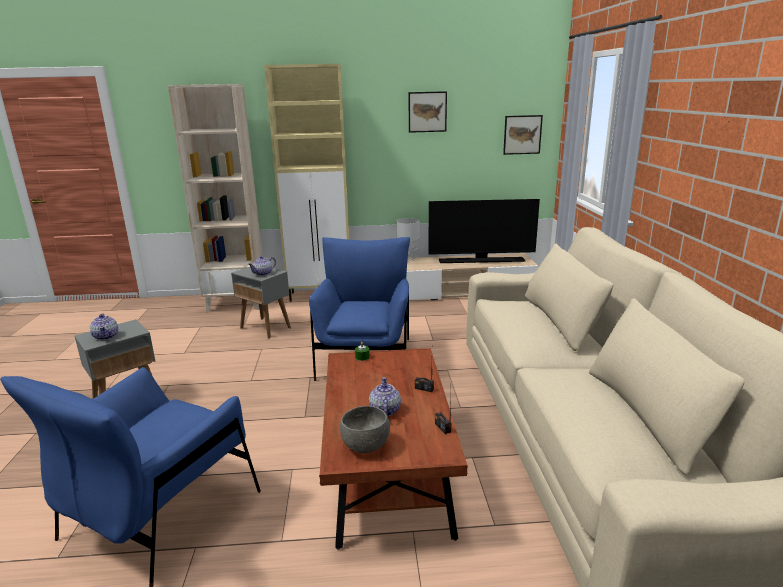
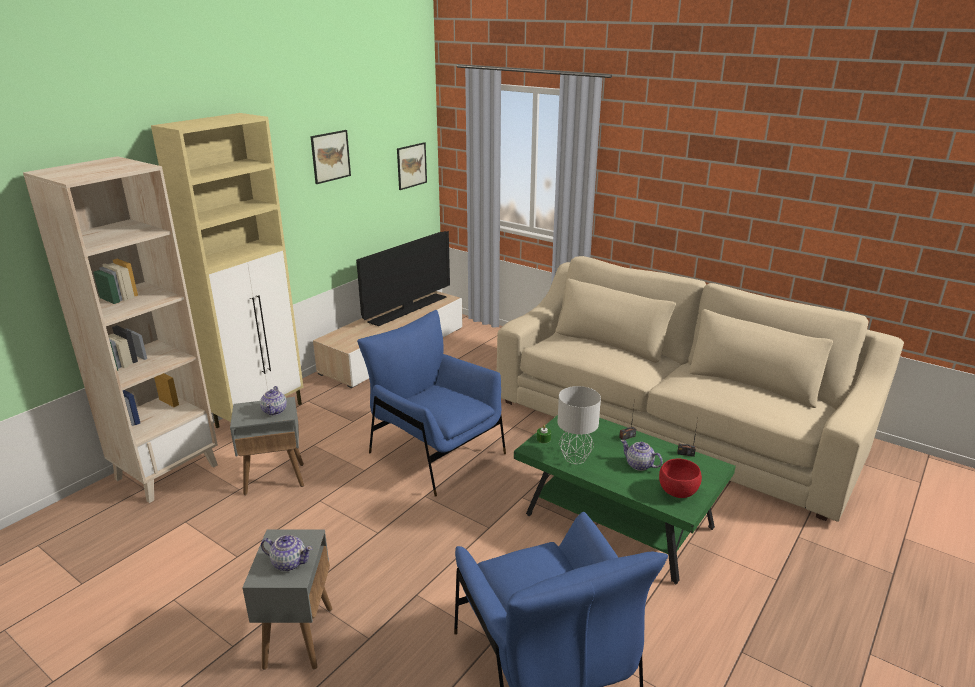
camera: 50 degrees left, 5 degrees up
brown coffee table [319,348,468,550] -> green coffee table [514,415,736,584]
grey bowl [340,406,390,453] -> red bowl [659,458,702,498]
grey table lamp [397,218,420,262] -> grey table lamp moved to [557,386,601,464]

